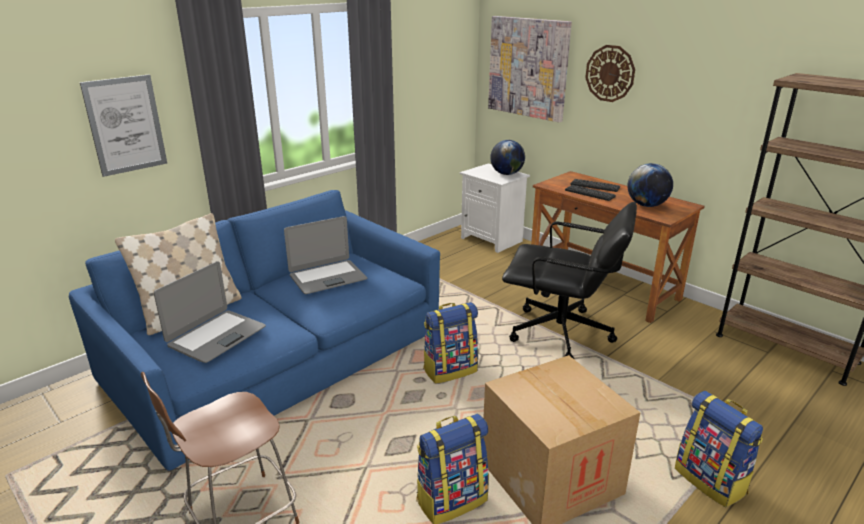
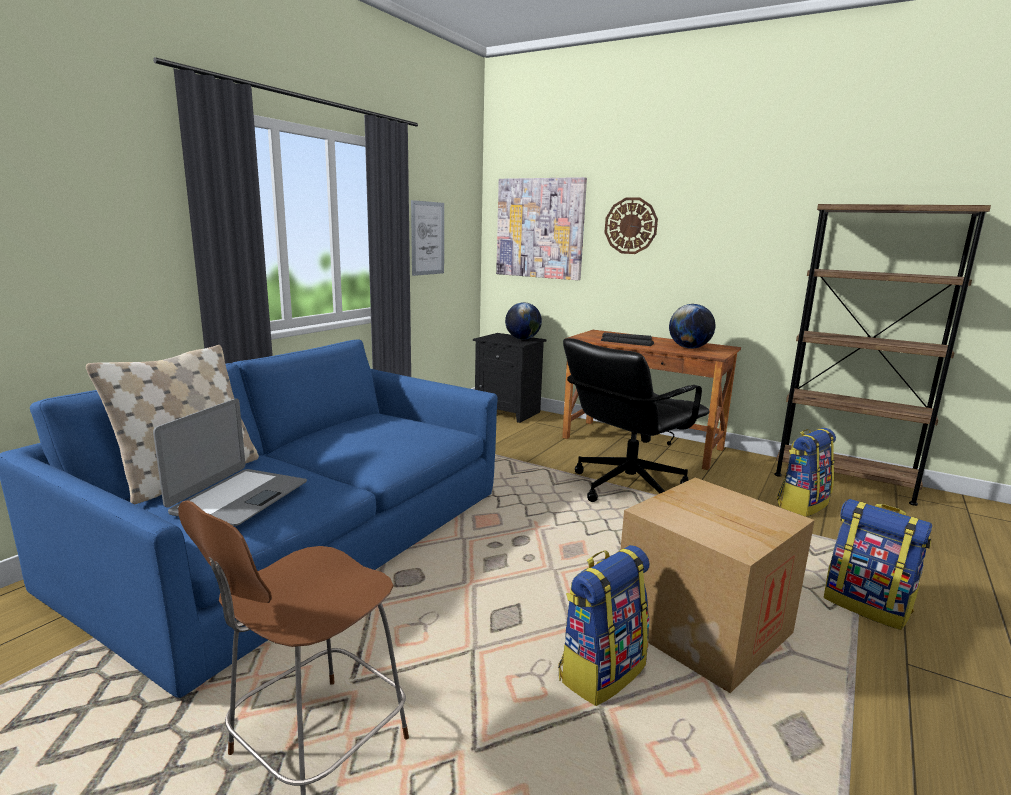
camera: 15 degrees left, 10 degrees down
picture [80,74,167,177] -> picture moved to [411,200,444,276]
laptop [284,216,367,294] -> none
backpack [423,302,478,384] -> backpack moved to [777,428,836,517]
white nightstand [460,163,530,253] -> black nightstand [473,333,547,423]
black office chair [502,202,637,359] -> black office chair turned 135 degrees clockwise [563,338,710,502]

